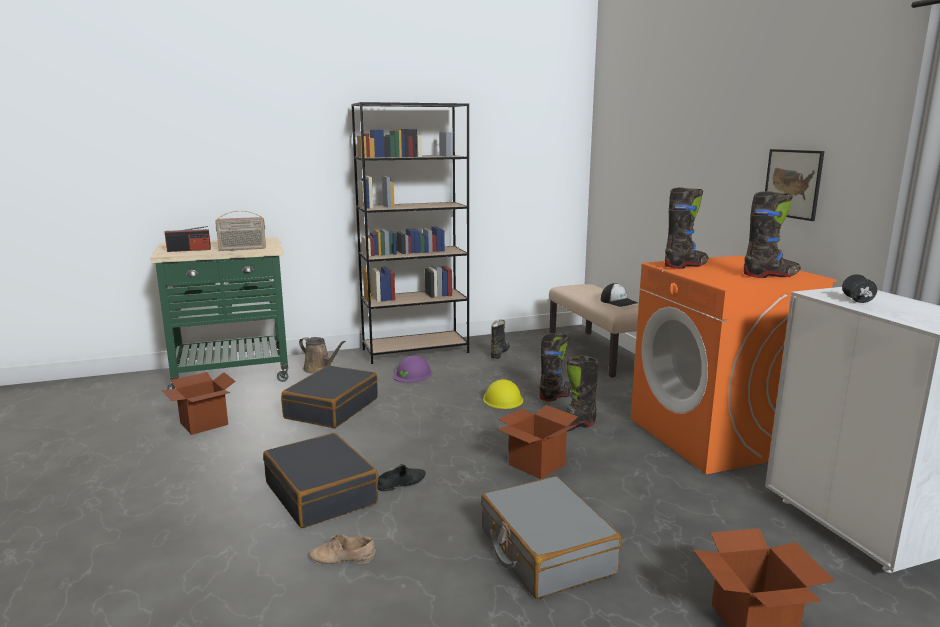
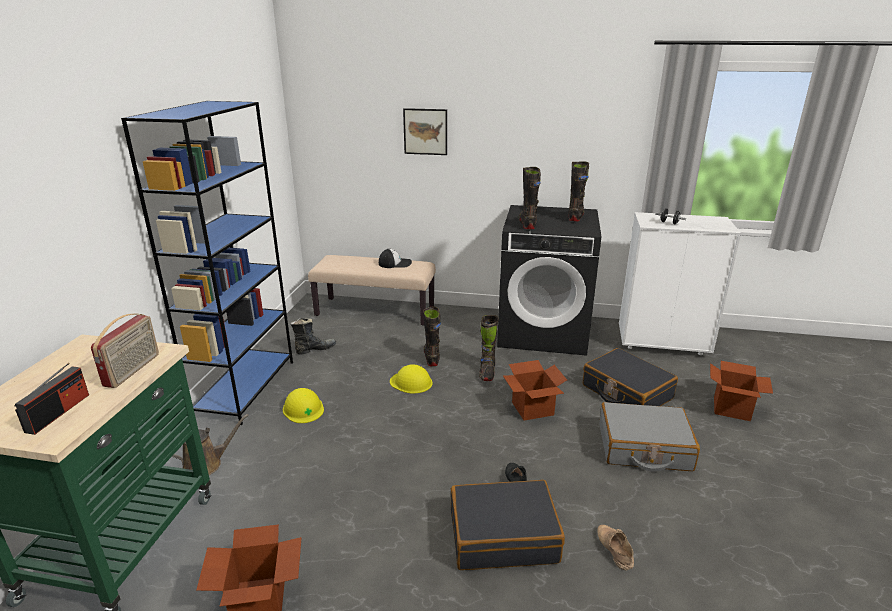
camera: 60 degrees left, 10 degrees up
black suitcase [281,365,378,428] -> black suitcase moved to [583,348,678,406]
beige shoe [309,534,376,564] -> beige shoe turned 135 degrees clockwise [597,525,634,570]
beige bookcase [351,102,469,364] -> blue bookcase [121,101,293,425]
purple hard hat [393,355,432,383] -> yellow hard hat [283,388,324,423]
black boot [490,320,510,359] -> black boot turned 105 degrees clockwise [291,318,336,355]
orange washing machine [631,255,837,474] -> black washing machine [497,205,601,356]
picture [765,149,824,221] -> picture moved to [403,108,447,155]

